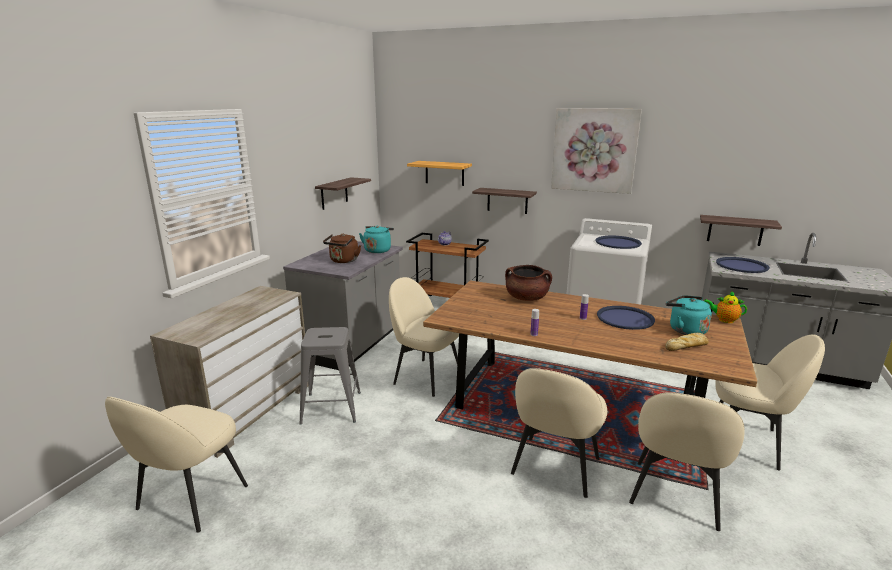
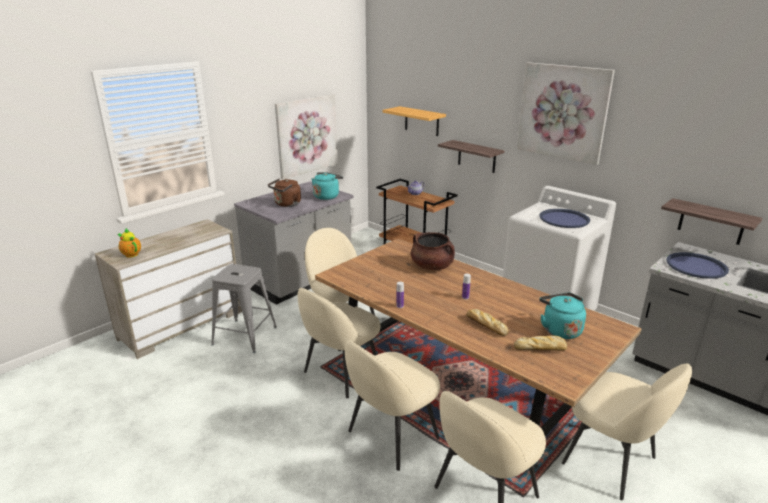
camera: 20 degrees right, 5 degrees up
beige chair [105,397,248,533] -> beige chair moved to [298,288,381,398]
shelf [315,177,371,210] -> picture [275,94,338,179]
blue tray [597,306,655,330] -> none
teapot [704,291,747,323] -> teapot moved to [117,228,141,258]
none -> bread [466,309,509,336]

